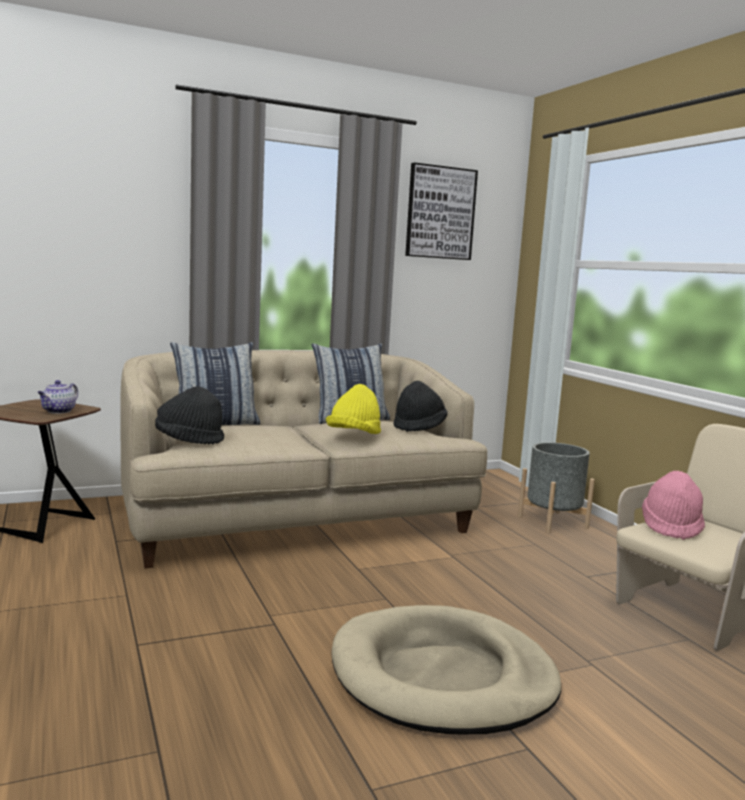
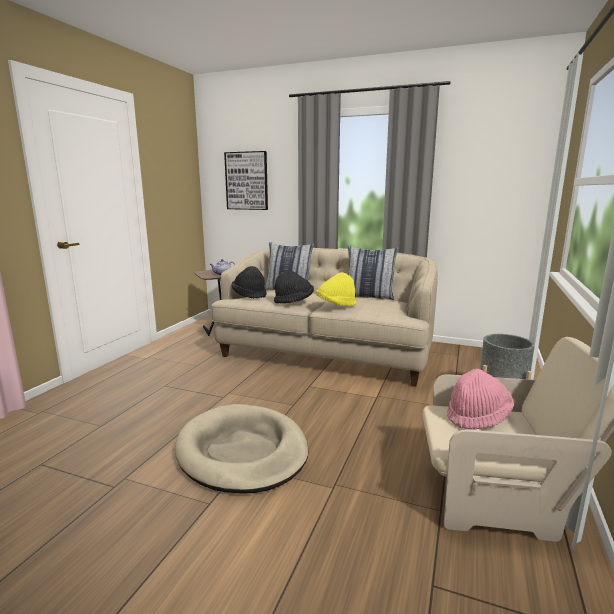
camera: 45 degrees right, 5 degrees up
black hat [394,381,448,432] -> black hat moved to [274,270,314,303]
picture [405,162,478,260] -> picture moved to [224,151,268,210]

